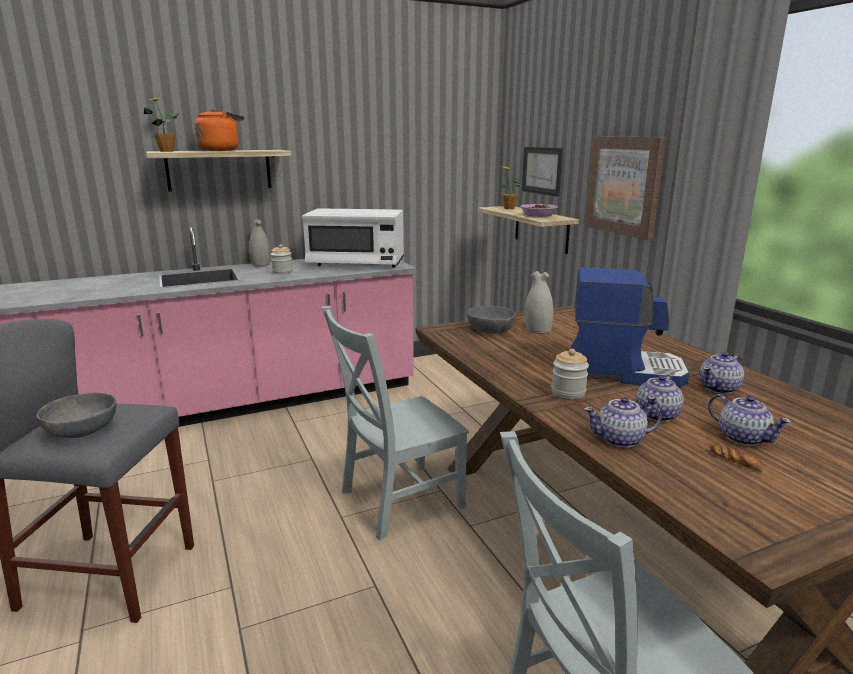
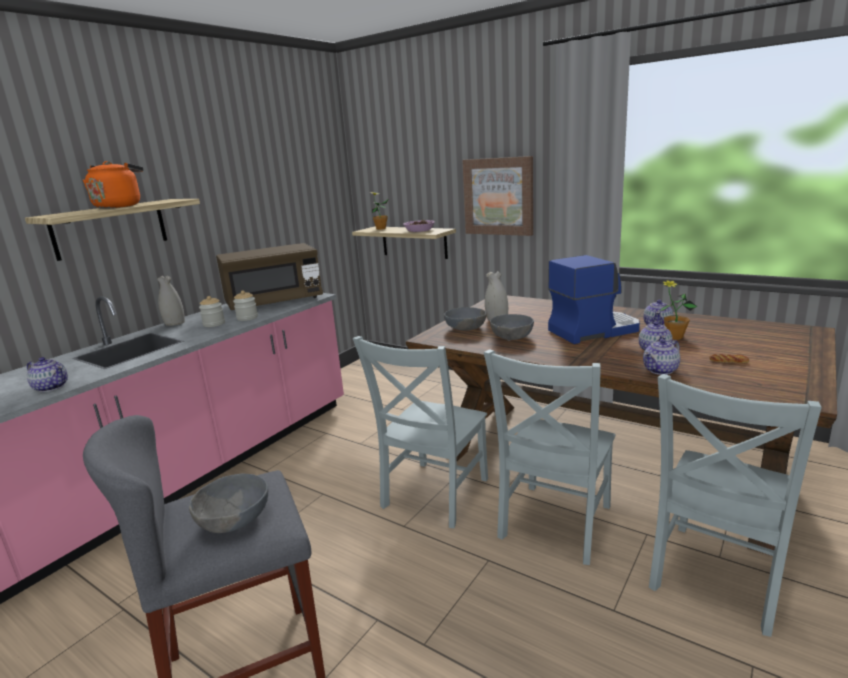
camera: 30 degrees left, 0 degrees up
potted plant [144,97,179,152] -> potted plant moved to [659,280,697,340]
white microwave [302,208,404,268] -> brown microwave [216,243,323,310]
picture [522,147,563,197] -> none
jar [551,349,589,399] -> jar moved to [233,291,258,321]
teapot [708,394,791,446] -> teapot moved to [27,357,68,392]
none -> grey chair [484,349,616,565]
none -> grey bowl [490,314,534,340]

